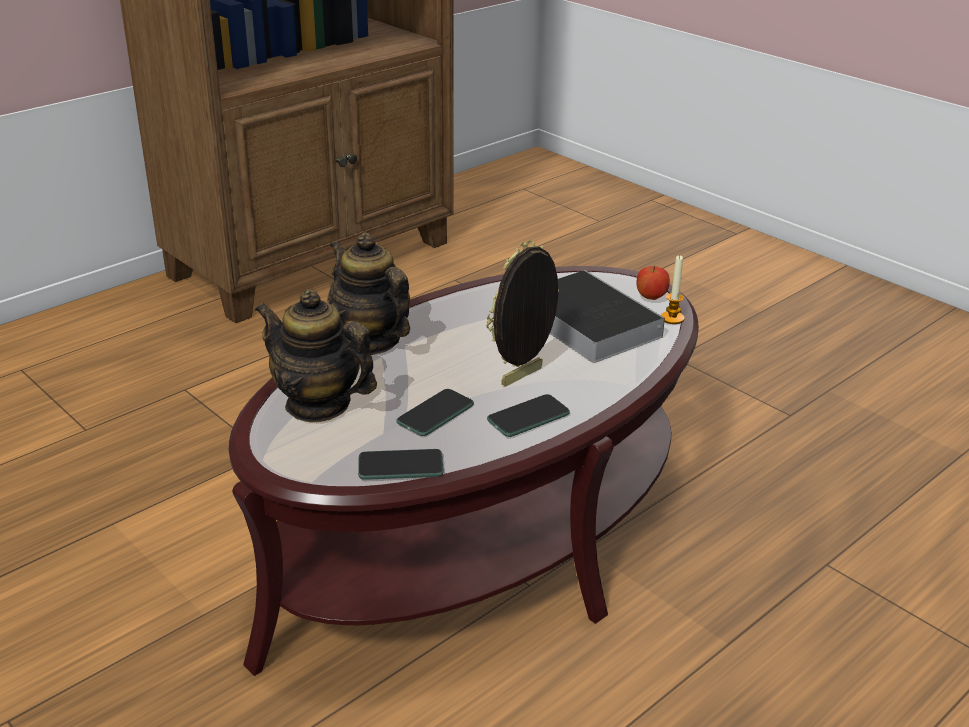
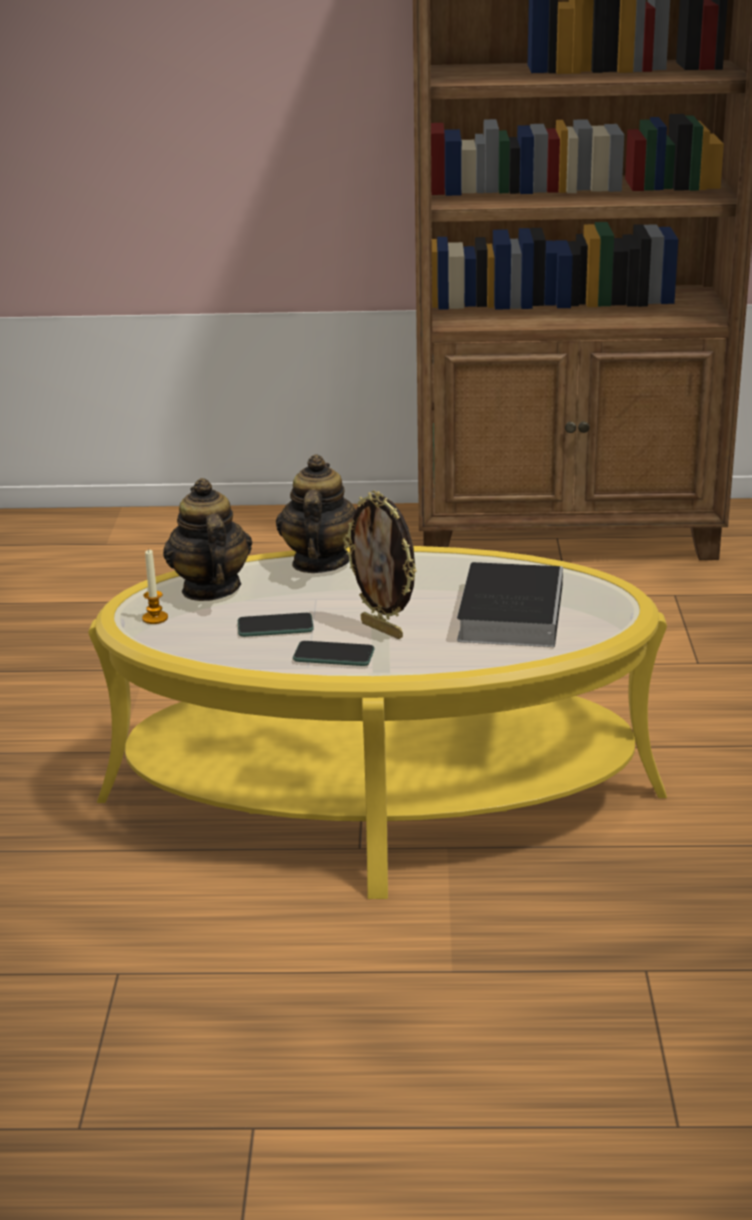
camera: 45 degrees right, 5 degrees down
brown coffee table [229,266,699,676] -> yellow coffee table [88,546,667,899]
phone [358,449,444,480] -> none
picture frame [486,240,559,387] -> picture frame turned 135 degrees counterclockwise [343,490,417,639]
apple [637,266,670,300] -> none
candle [661,256,685,324] -> candle moved to [142,549,168,624]

